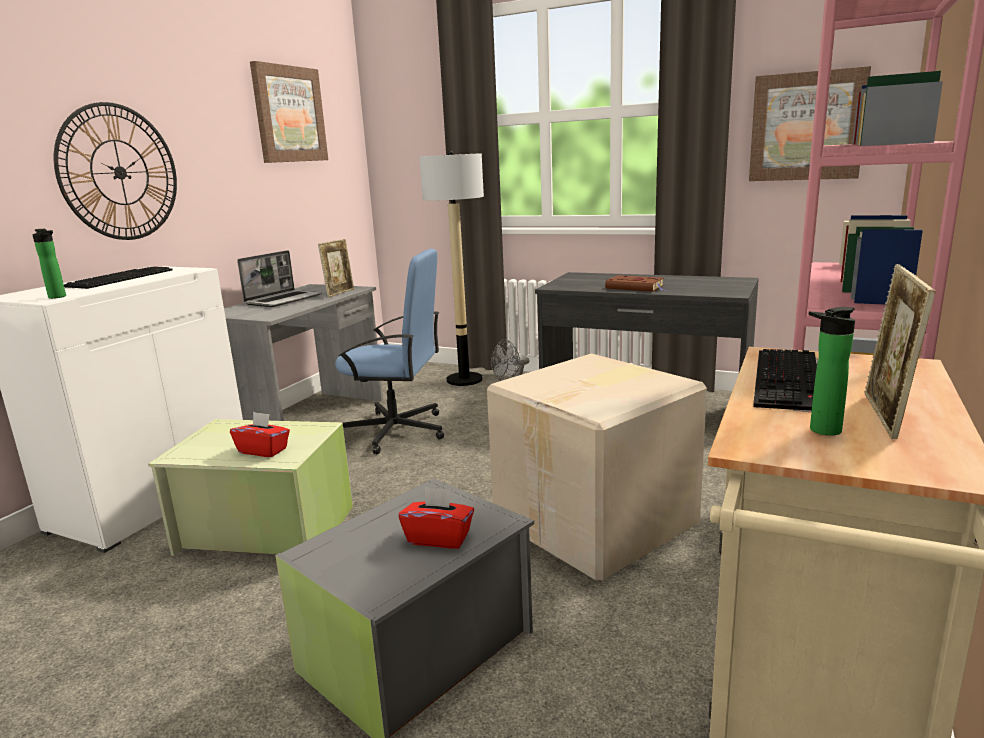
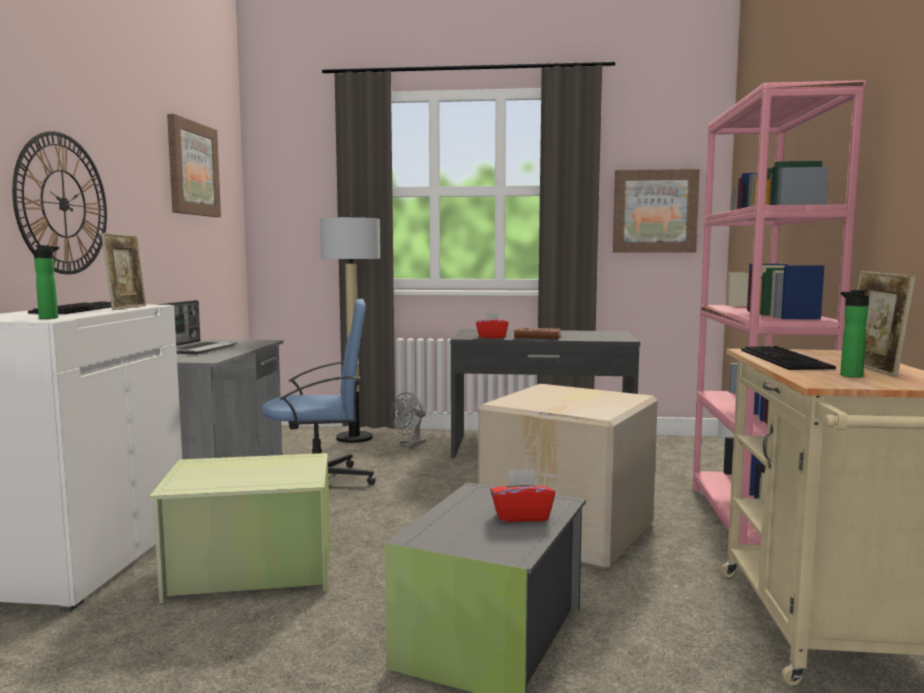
camera: 20 degrees left, 10 degrees down
red tissue box [230,412,290,457] -> red tissue box moved to [476,312,509,338]
picture frame [318,239,354,297] -> picture frame moved to [101,233,146,310]

